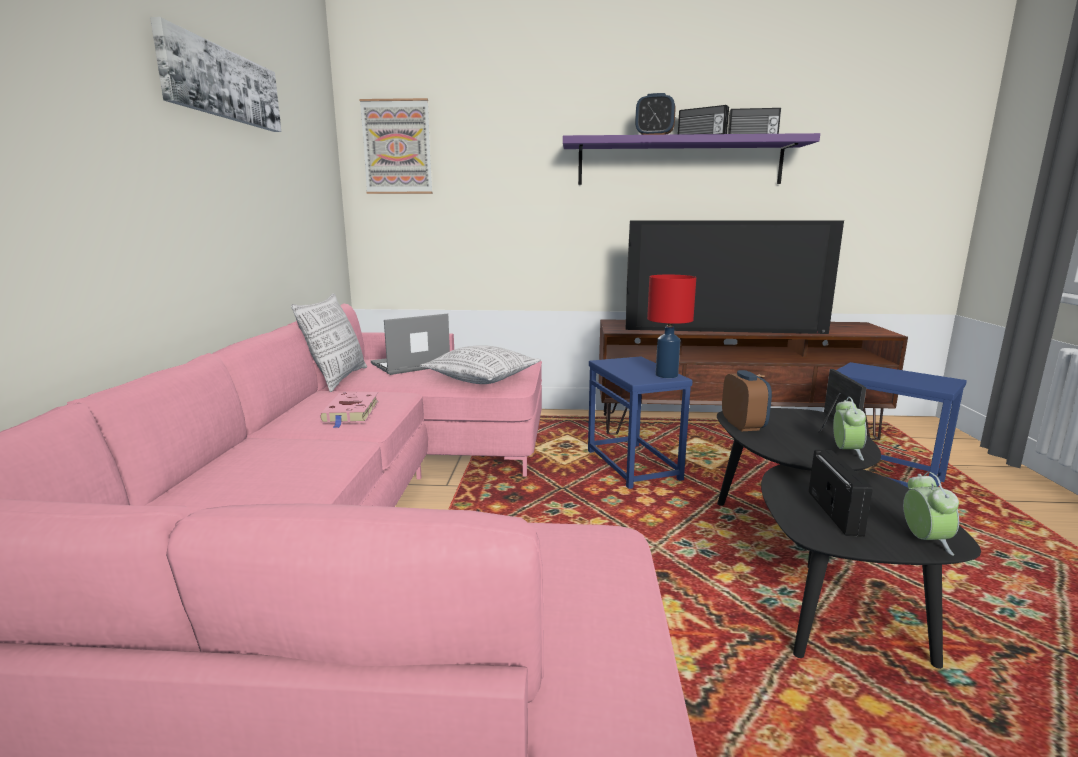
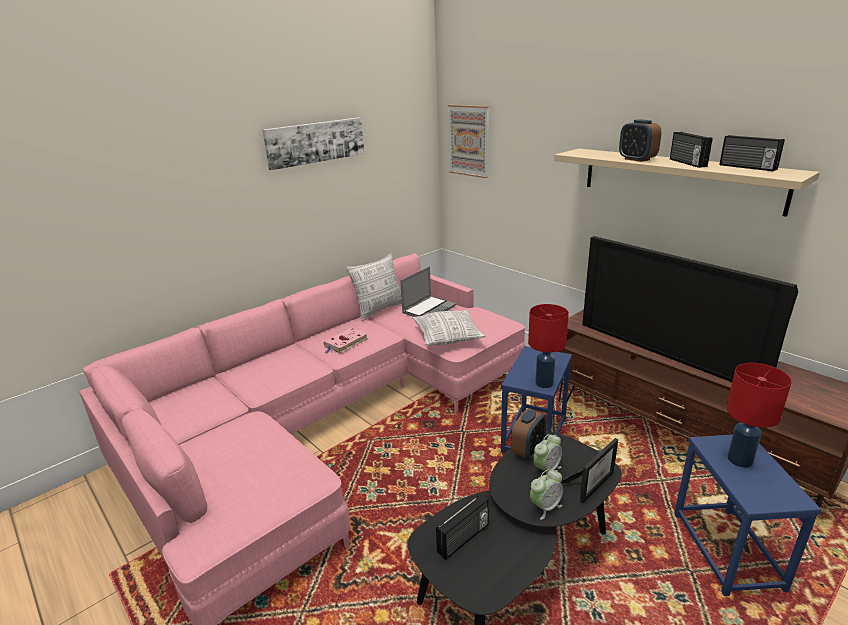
camera: 45 degrees right, 10 degrees up
laptop [371,314,450,375] -> laptop turned 120 degrees clockwise [400,266,456,317]
purple shelf [563,133,820,185] -> beige shelf [554,149,820,217]
alarm clock [903,472,959,556] -> alarm clock moved to [533,434,562,475]
none -> red table lamp [726,363,792,468]

